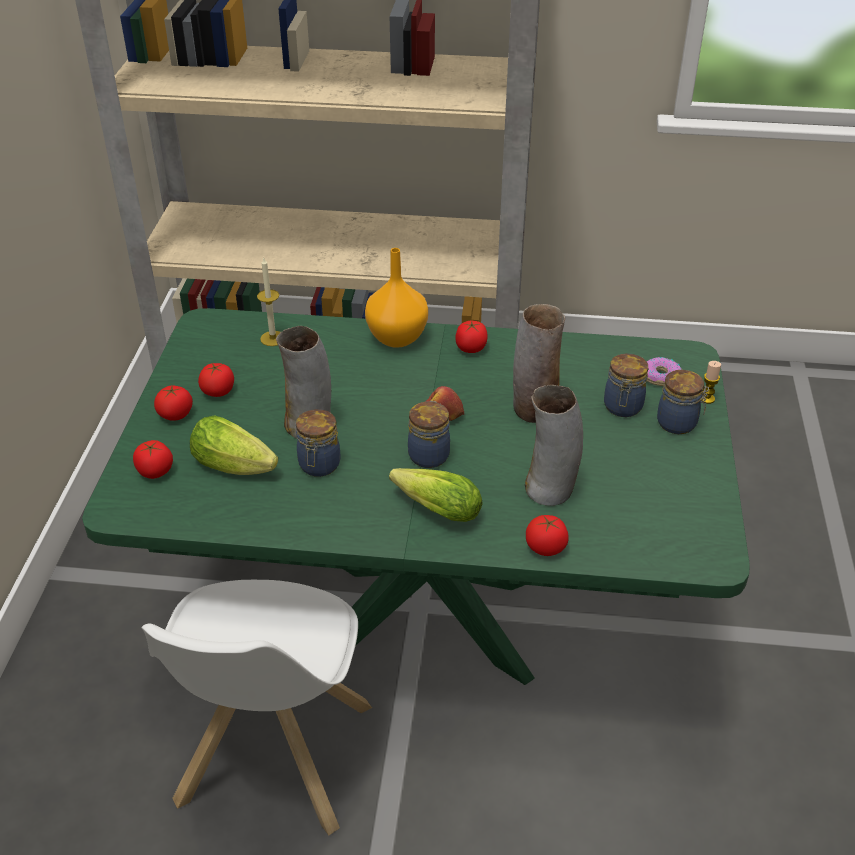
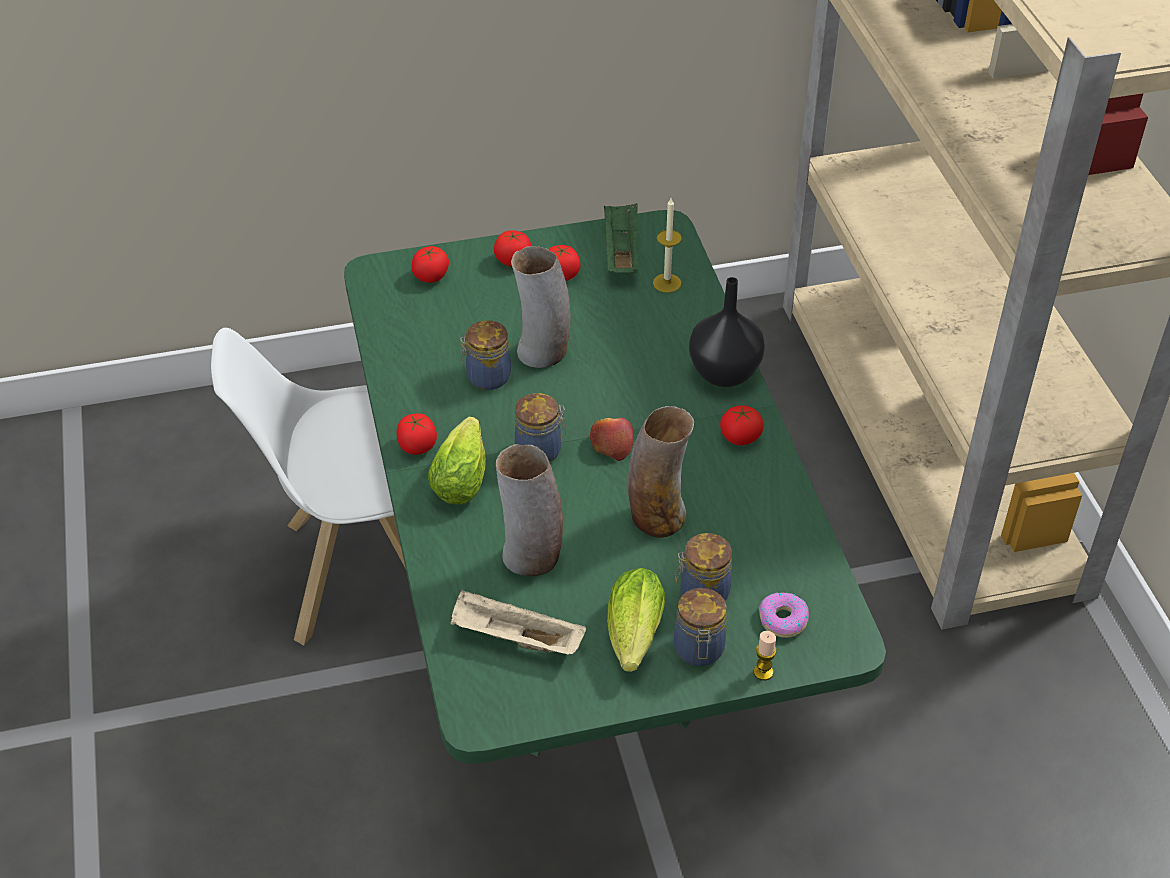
camera: 70 degrees right, 5 degrees up
lettuce [190,415,278,475] -> lettuce moved to [607,568,666,672]
orange vase [365,248,428,348] -> black vase [689,277,765,387]
tomato [526,515,569,556] -> tomato moved to [397,413,437,455]
none -> beige tray [451,590,586,655]
none -> green tray [604,203,638,273]

